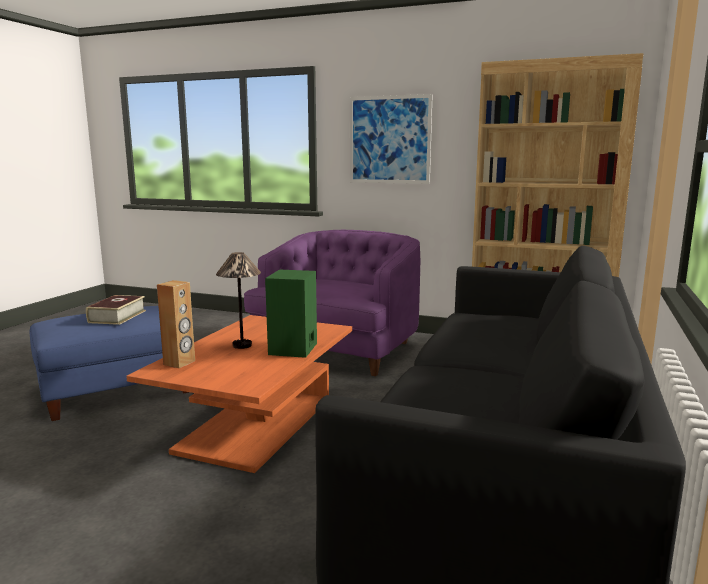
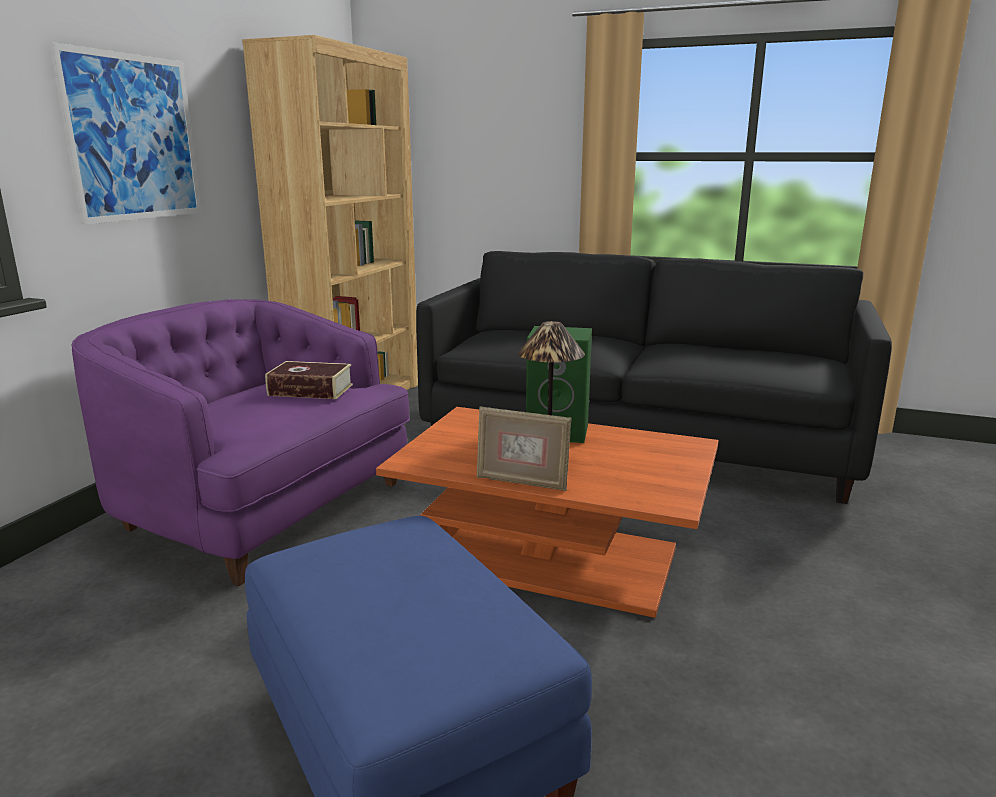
camera: 90 degrees left, 5 degrees up
book [86,295,146,325] -> book moved to [265,361,353,399]
brown speaker [157,280,195,368] -> none
none -> picture frame [476,406,571,491]

